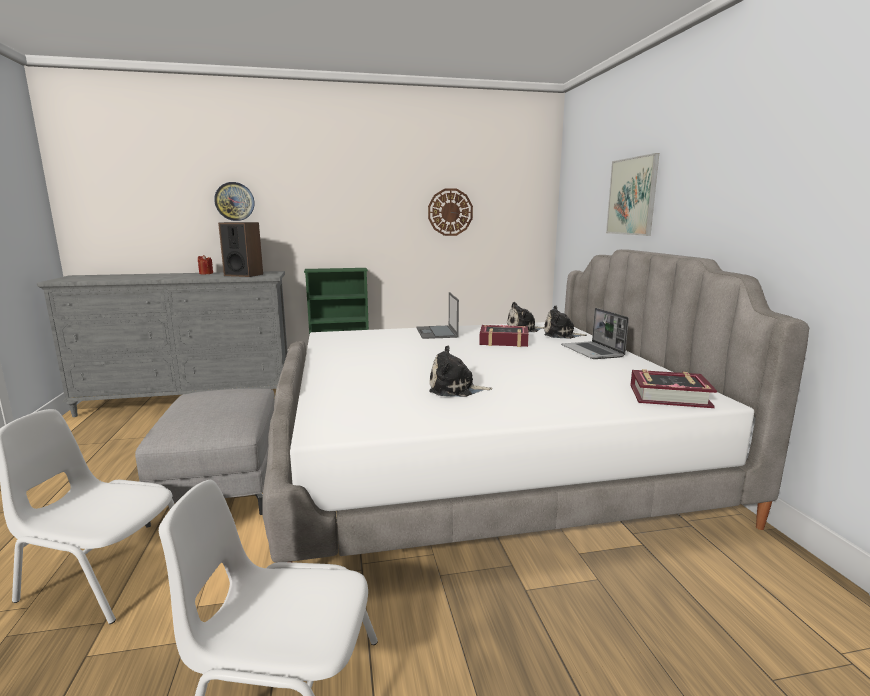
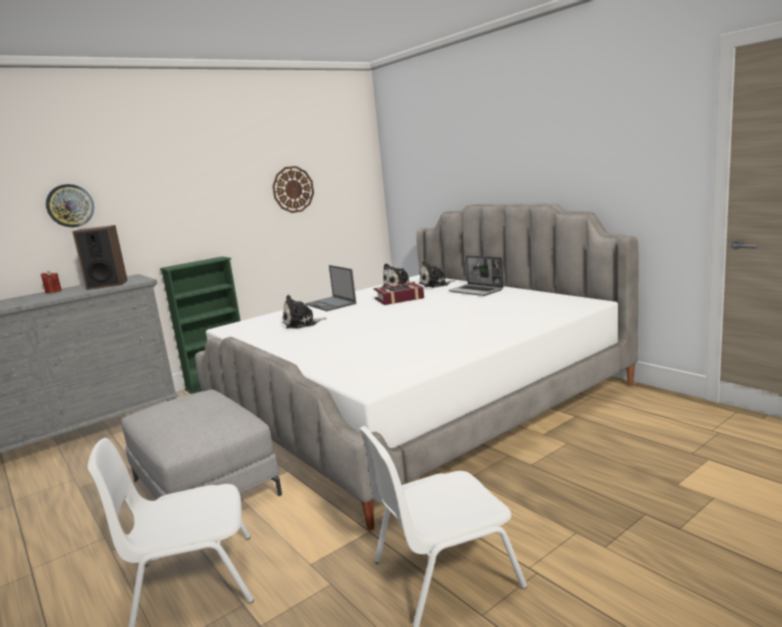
camera: 25 degrees left, 0 degrees up
plush toy [429,345,492,397] -> plush toy moved to [282,295,327,329]
picture [606,153,659,236] -> none
book [630,369,717,408] -> none

